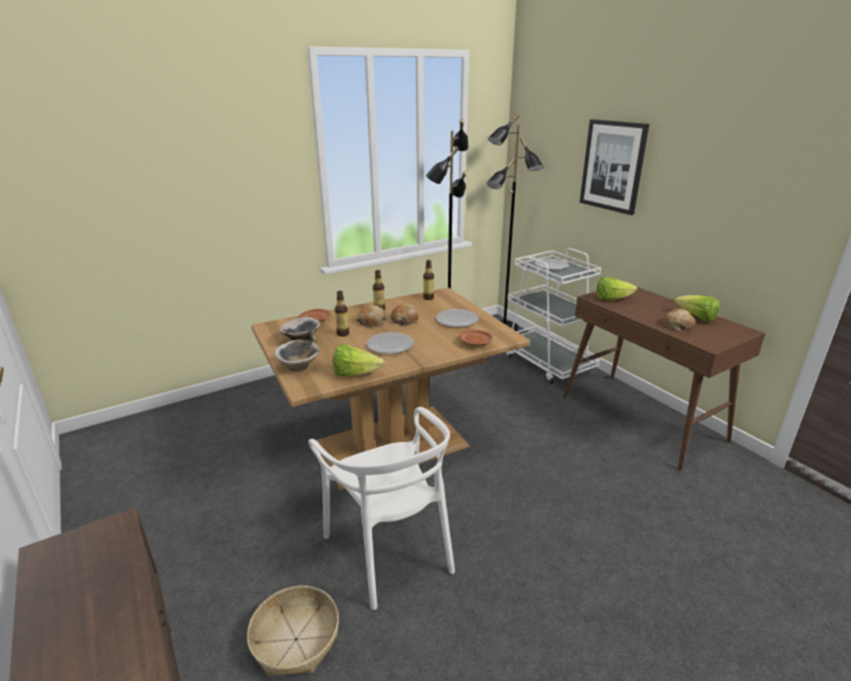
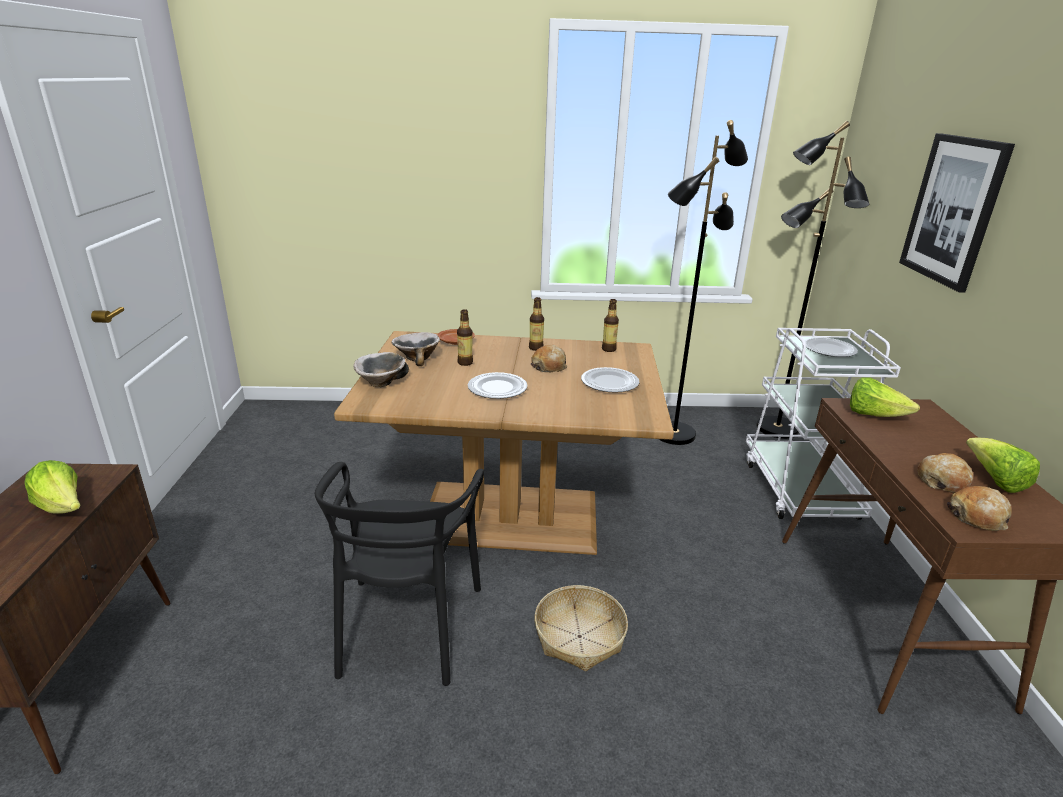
camera: 30 degrees right, 0 degrees up
basket [247,586,339,677] -> basket moved to [534,585,628,671]
white chair [308,407,455,610] -> black chair [315,462,484,686]
lettuce [333,344,385,376] -> lettuce moved to [24,460,81,514]
bread [357,305,386,327] -> bread moved to [947,486,1012,531]
brown plate [459,330,493,346] -> none

